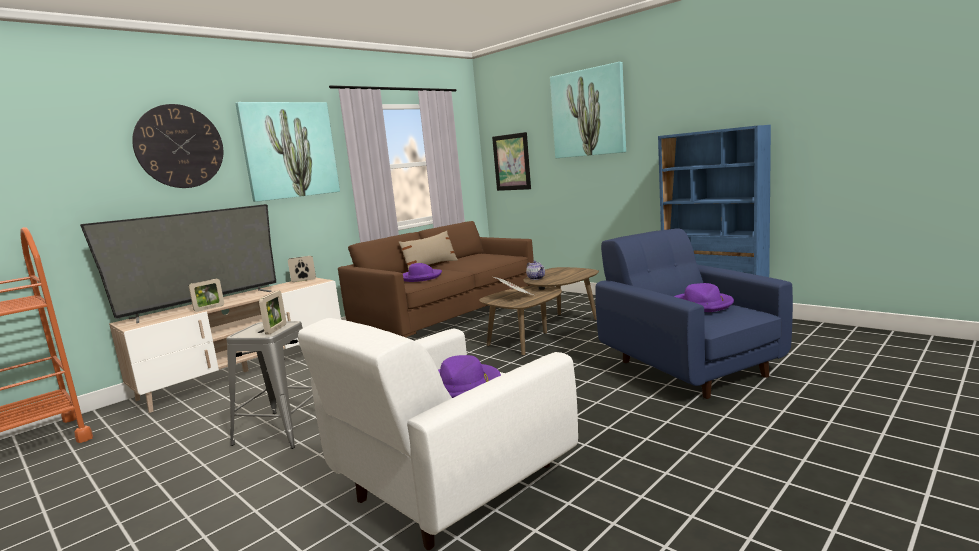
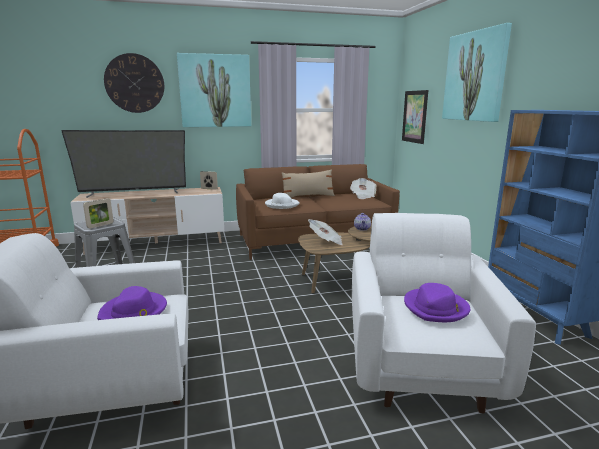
camera: 30 degrees right, 5 degrees up
picture frame [189,279,224,312] -> none
purple hat [403,263,442,282] -> white hat [265,193,300,209]
blue armchair [595,228,793,399] -> white armchair [352,213,536,414]
none -> newspaper [350,178,377,199]

